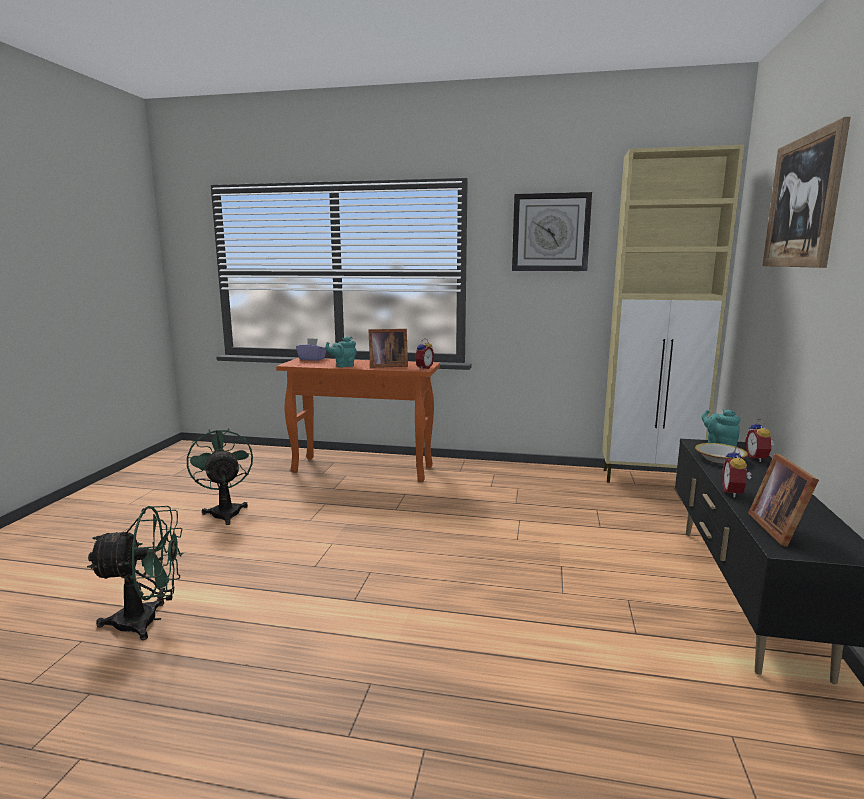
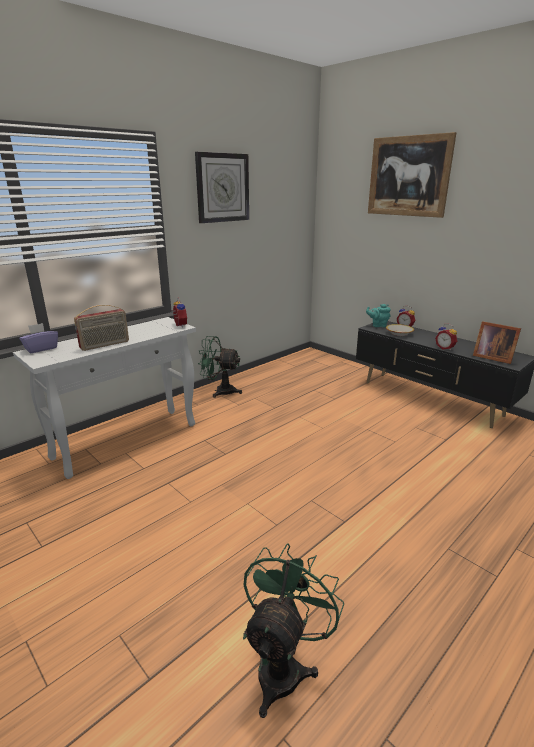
camera: 55 degrees left, 10 degrees up
green fan [187,428,253,525] -> green fan moved to [198,336,242,398]
orange console table [276,358,440,482] -> white console table [13,317,196,479]
turquoise teapot [325,336,357,367] -> radio [74,305,129,351]
picture frame [369,329,408,368] -> none
beige cabinet [602,144,745,483] -> none

